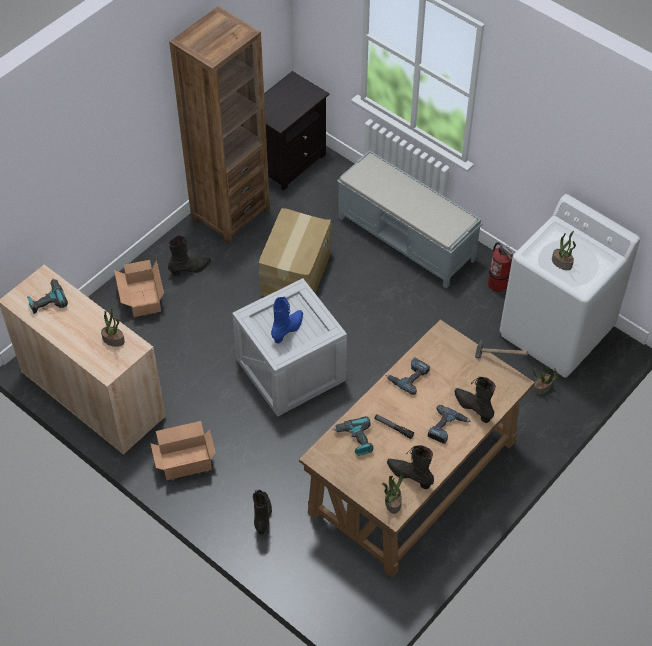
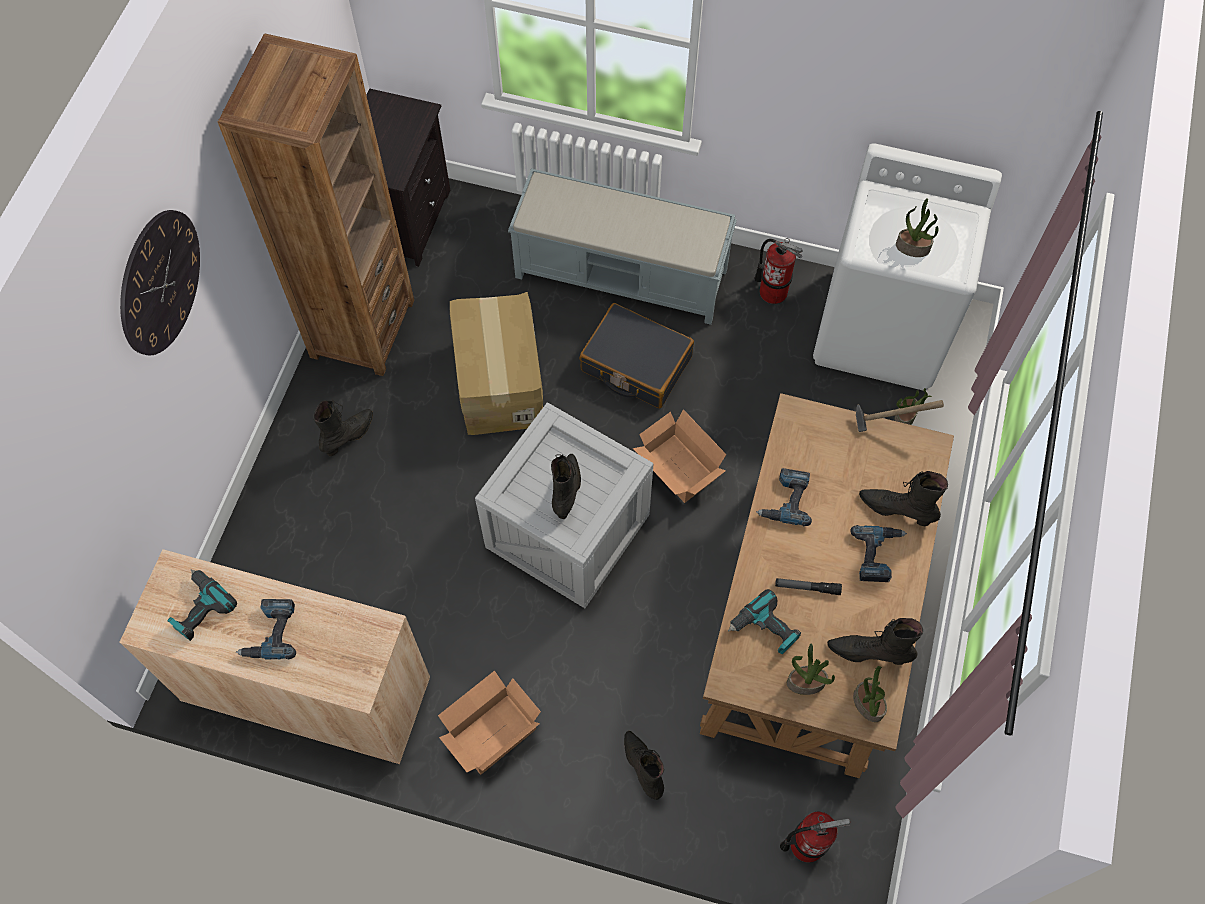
camera: 25 degrees left, 10 degrees up
potted plant [101,307,125,347] -> potted plant moved to [787,643,835,695]
cardboard box [114,260,164,317] -> cardboard box moved to [633,409,726,503]
blue boot [271,297,303,344] -> black boot [551,454,581,519]
none -> wall clock [120,210,200,355]
none -> power drill [236,599,296,660]
none -> black suitcase [579,303,694,408]
none -> fire extinguisher [780,812,850,863]

